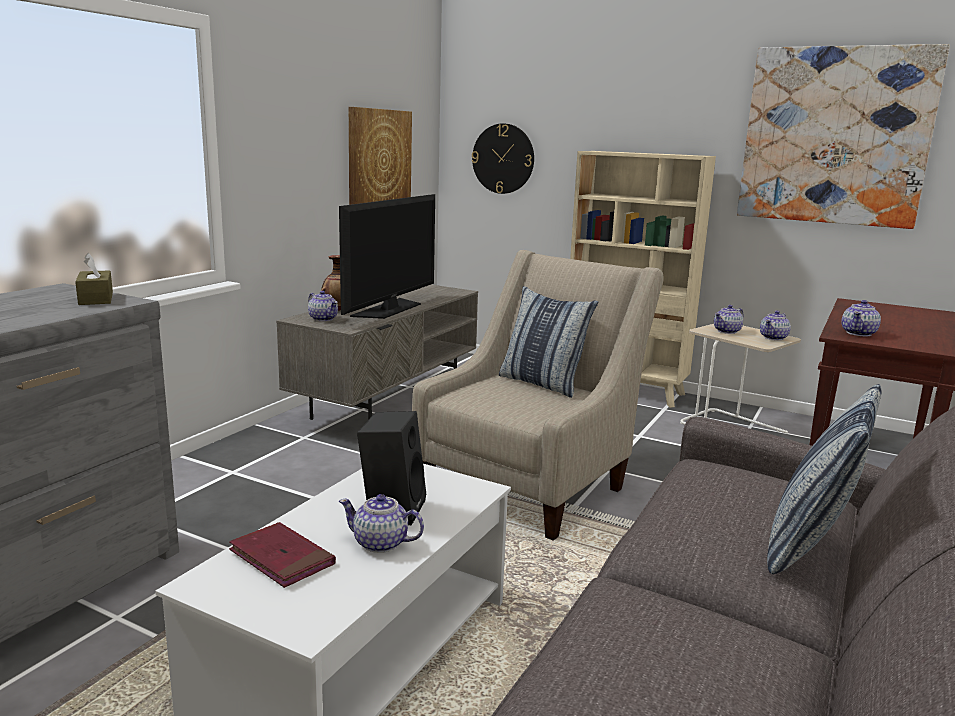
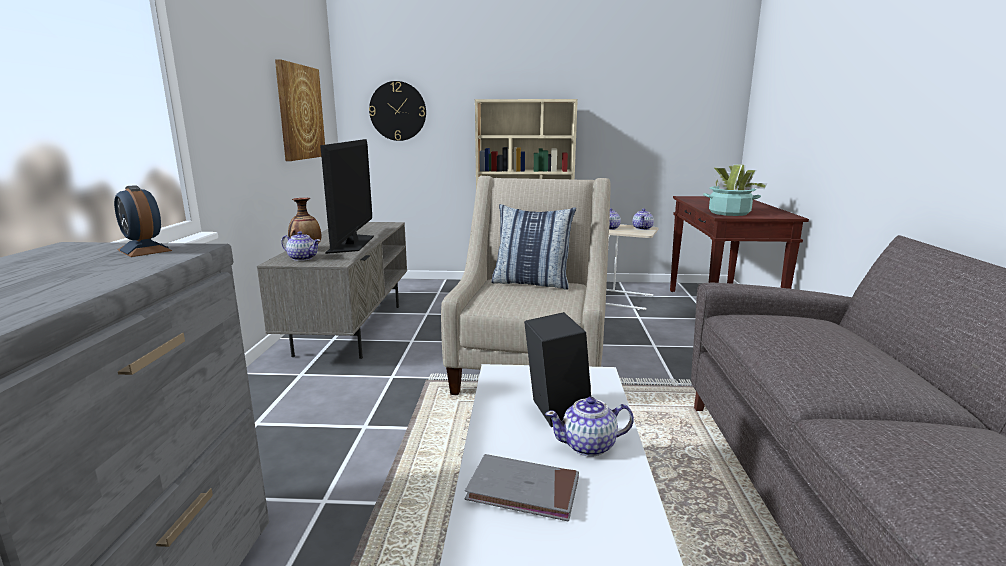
camera: 25 degrees left, 0 degrees up
brown tissue box [75,253,113,305] -> alarm clock [114,185,172,257]
red book [229,522,336,588] -> grey book [465,454,579,521]
picture [737,44,950,229] -> none
pillow [767,384,882,574] -> none
teapot [841,300,881,336] -> potted plant [703,164,768,216]

